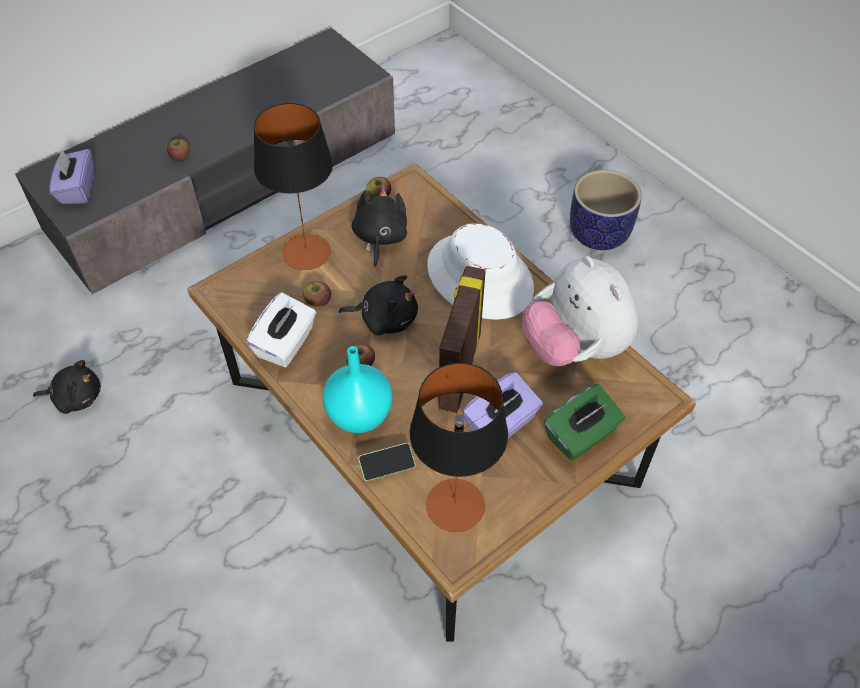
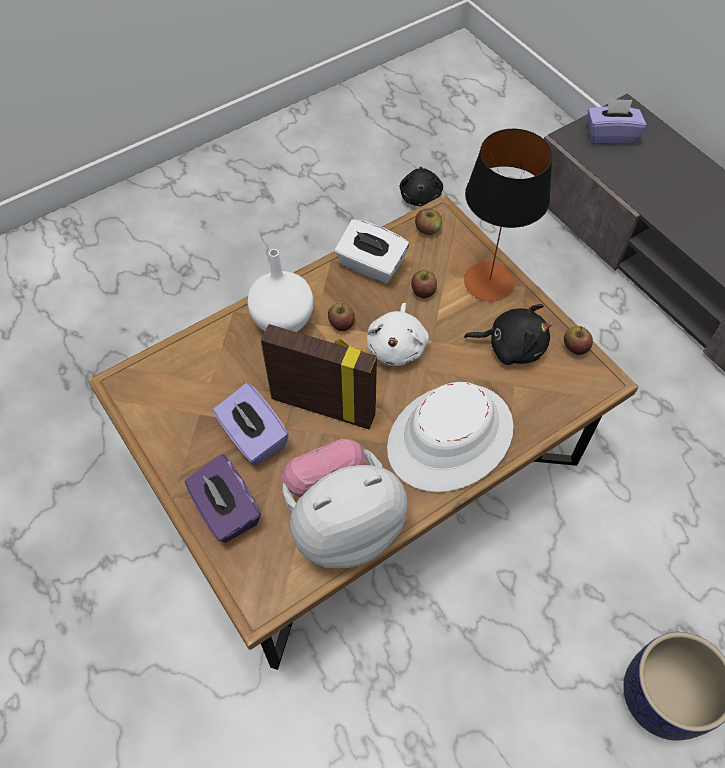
camera: 95 degrees right, 5 degrees up
apple [167,139,190,162] -> apple moved to [415,208,442,235]
turquoise vase [323,346,392,433] -> white vase [248,249,314,332]
black plush toy [339,275,418,335] -> white plush toy [367,303,429,366]
phone [358,443,415,481] -> none
table lamp [410,363,508,532] -> none
green tissue box [544,384,625,461] -> purple tissue box [185,454,261,543]

